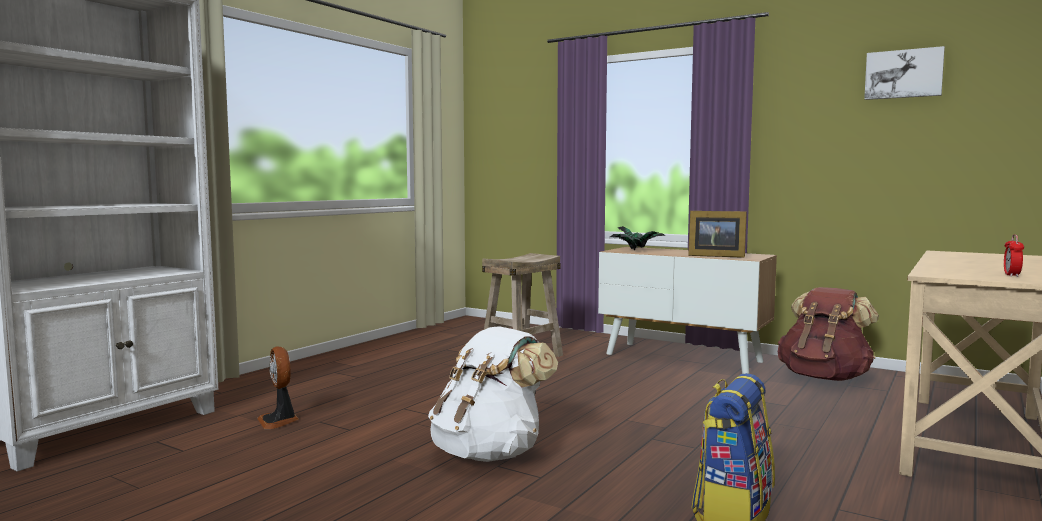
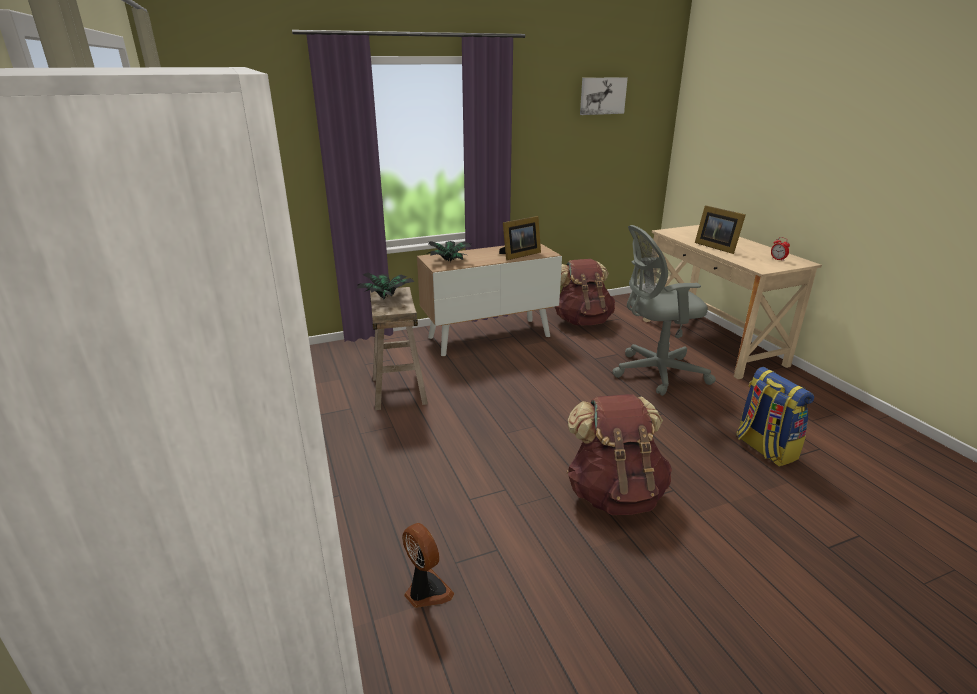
camera: 55 degrees left, 20 degrees up
fan [257,346,299,429] -> fan turned 135 degrees counterclockwise [402,523,454,608]
white backpack [428,326,558,462] -> brown backpack [566,394,672,515]
none -> potted plant [357,272,415,299]
none -> grey office chair [612,225,716,396]
none -> picture frame [695,205,746,254]

